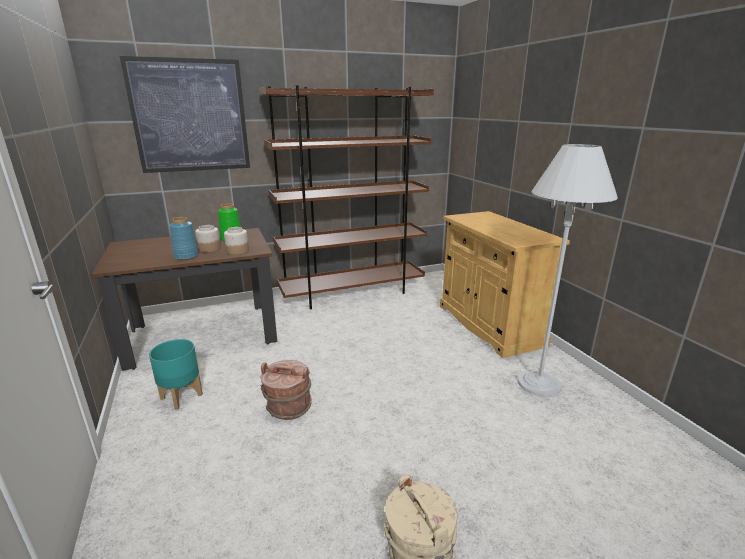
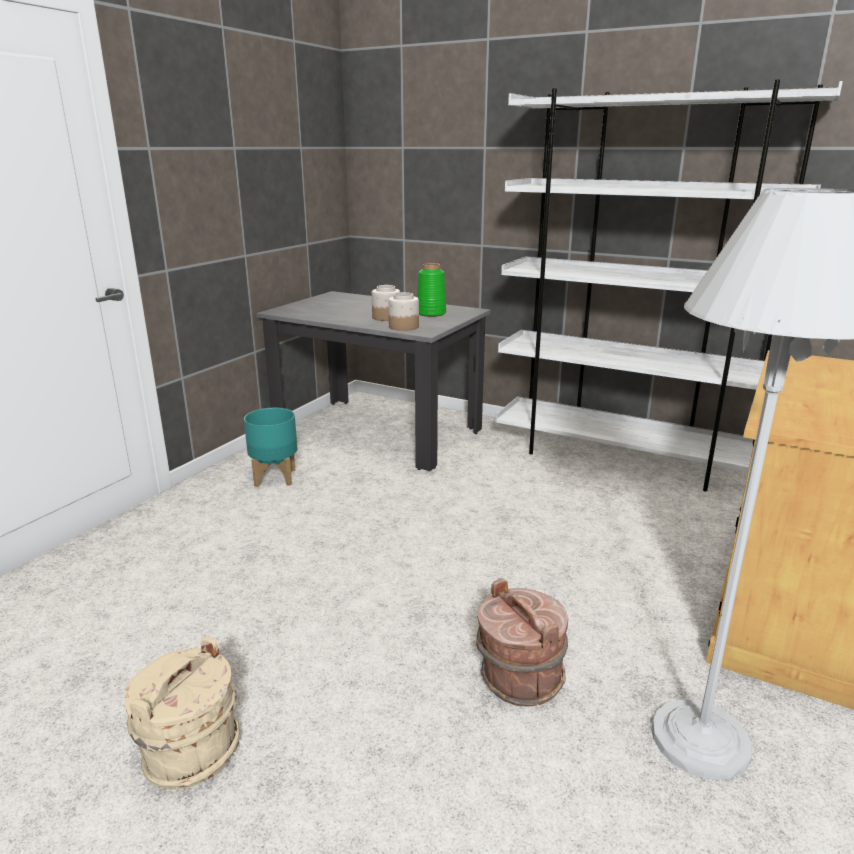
camera: 50 degrees right, 0 degrees up
brown dining table [91,228,277,371] -> grey dining table [256,291,491,471]
picture [120,56,250,173] -> none
blue vase [169,217,199,260] -> none
brown bookcase [259,85,434,309] -> white bookcase [495,80,843,491]
brown bucket [260,360,312,420] -> brown bucket moved to [475,579,568,707]

